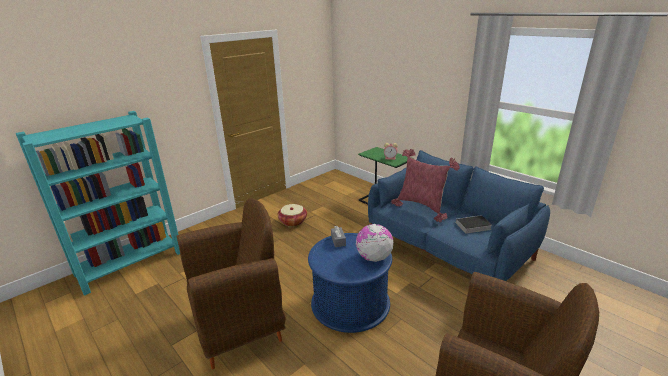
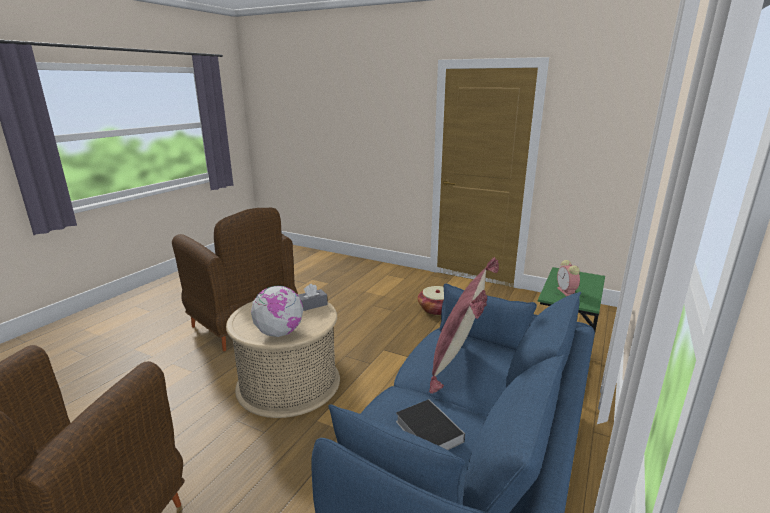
camera: 70 degrees right, 5 degrees down
turquoise bookcase [16,111,180,295] -> none
blue coffee table [308,233,392,333] -> beige coffee table [226,294,340,418]

